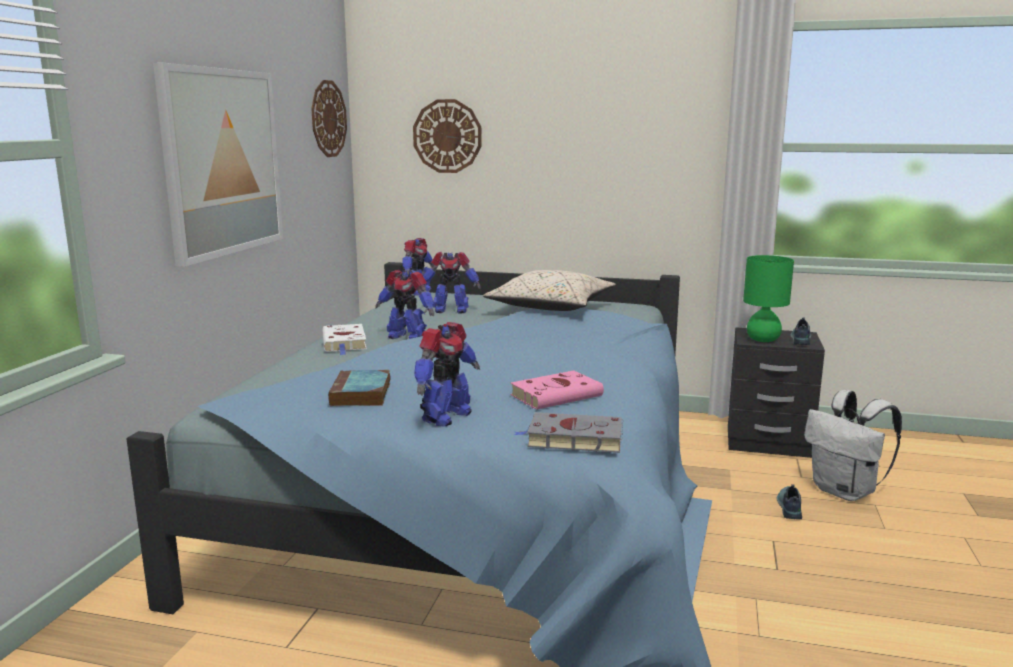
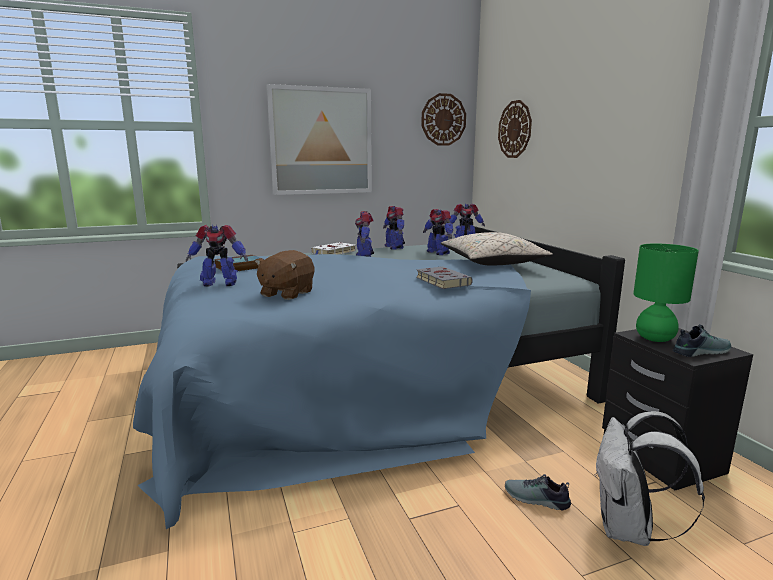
camera: 55 degrees right, 0 degrees up
pink book [510,370,604,410] -> brown plush toy [255,250,314,300]
grey book [514,412,623,453] -> grey book moved to [416,267,473,289]
shoe [777,484,802,519] -> shoe turned 135 degrees counterclockwise [505,474,571,511]
none -> toy robot [383,206,405,250]

